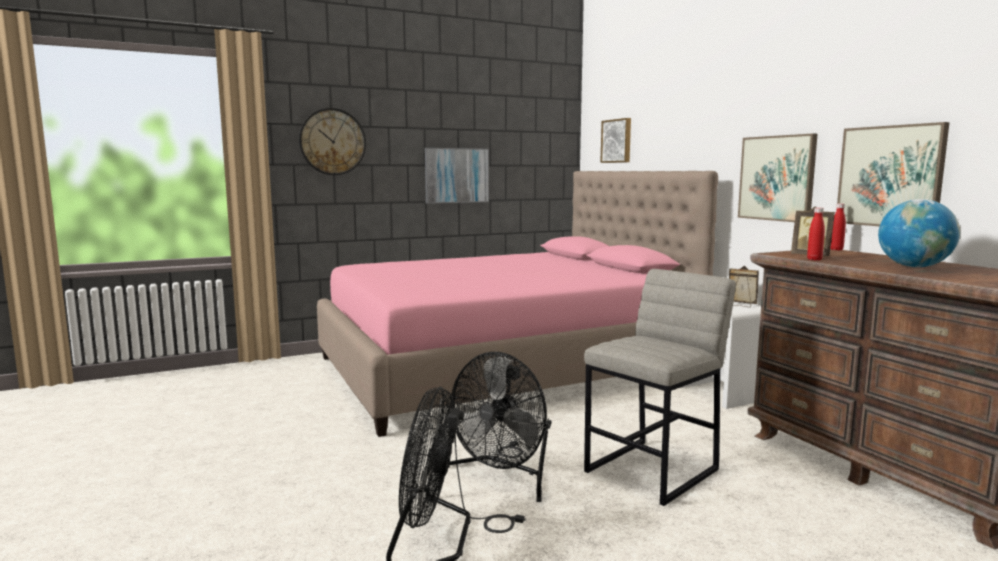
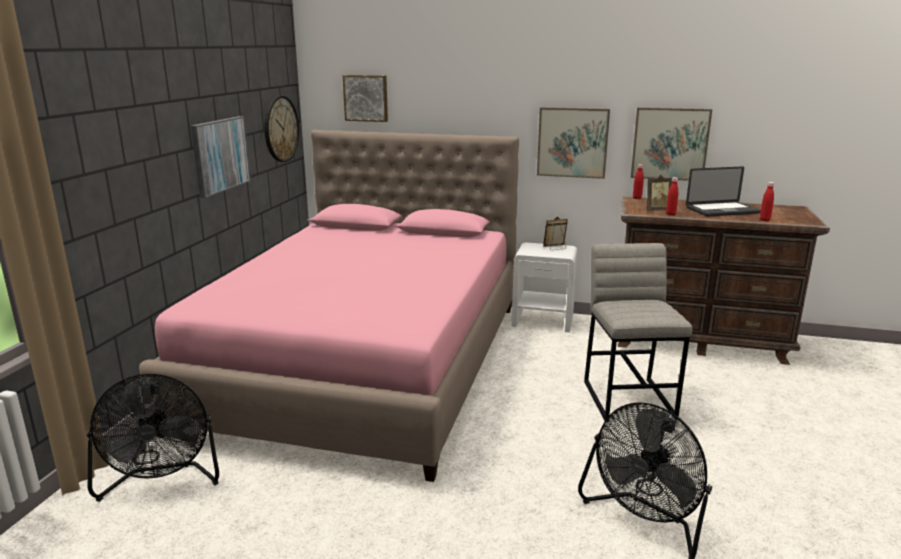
camera: 50 degrees left, 10 degrees up
wall clock [299,108,366,175] -> wall clock moved to [264,96,299,162]
black fan [442,352,552,502] -> black fan moved to [86,374,219,502]
globe [878,199,960,267] -> laptop [686,166,761,217]
none -> red bottle [760,182,774,221]

